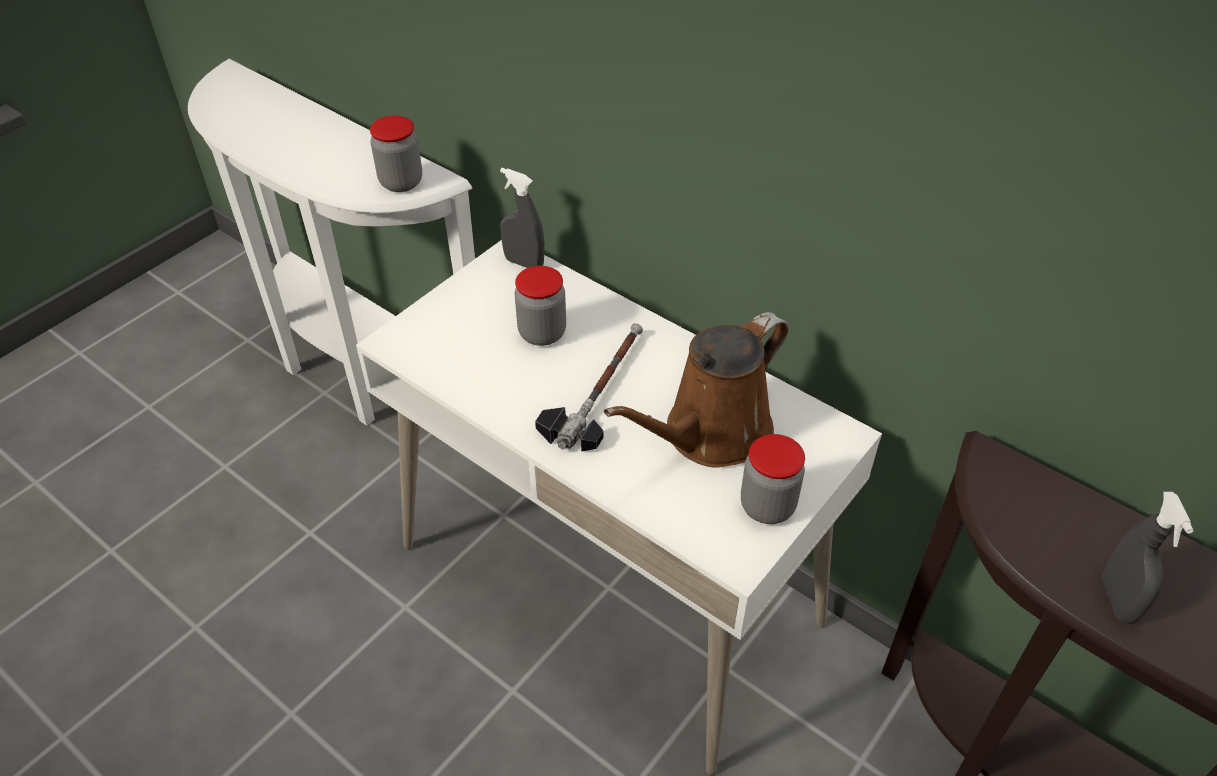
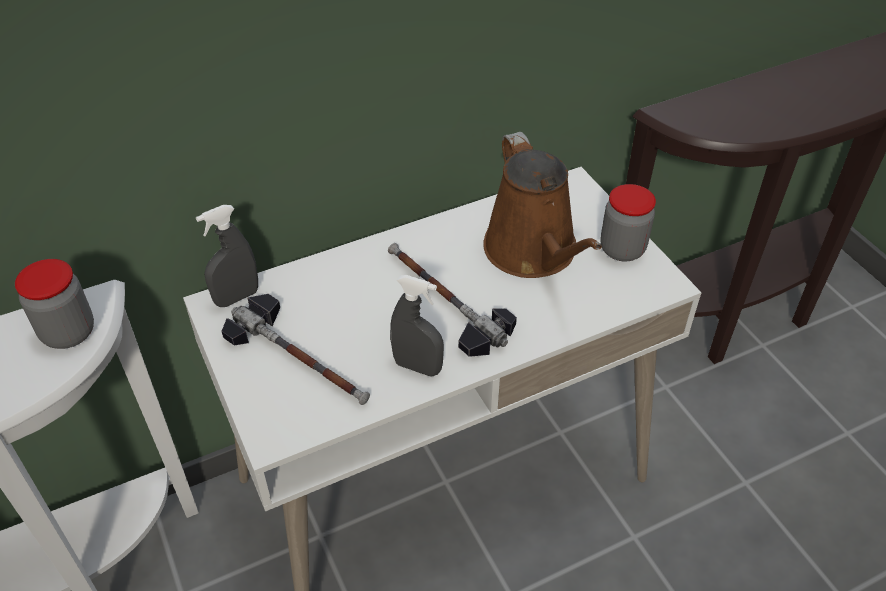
camera: 65 degrees left, 0 degrees up
jar [515,266,566,346] -> none
grey spray bottle [1102,492,1194,624] -> grey spray bottle moved to [390,275,444,377]
none -> hammer [222,294,370,405]

